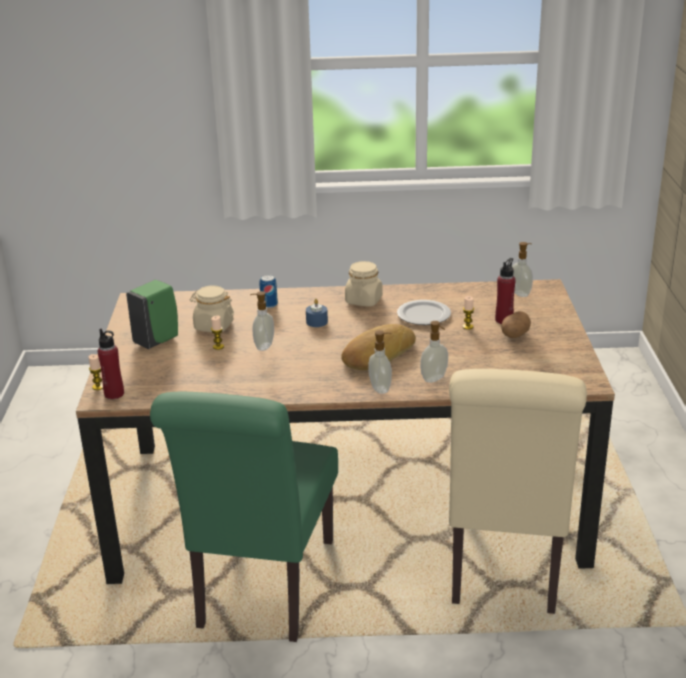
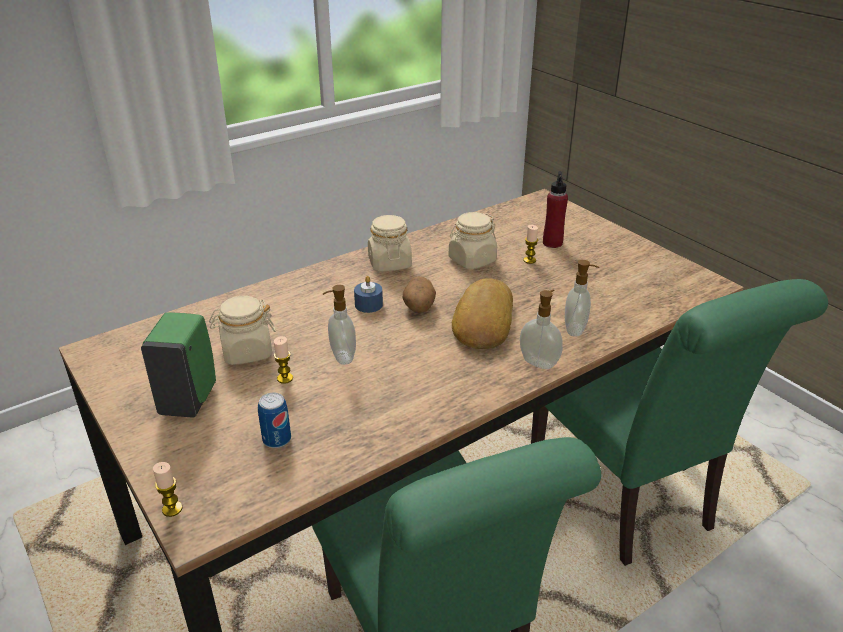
camera: 35 degrees left, 5 degrees up
red bottle [98,329,124,399] -> none
can [260,275,278,308] -> can moved to [258,393,291,448]
plate [397,300,451,325] -> beige jar [449,212,497,269]
beige chair [449,369,587,614] -> green chair [531,279,828,566]
potato [501,311,531,338] -> potato moved to [403,276,436,313]
soap dispenser [512,242,533,297] -> none

